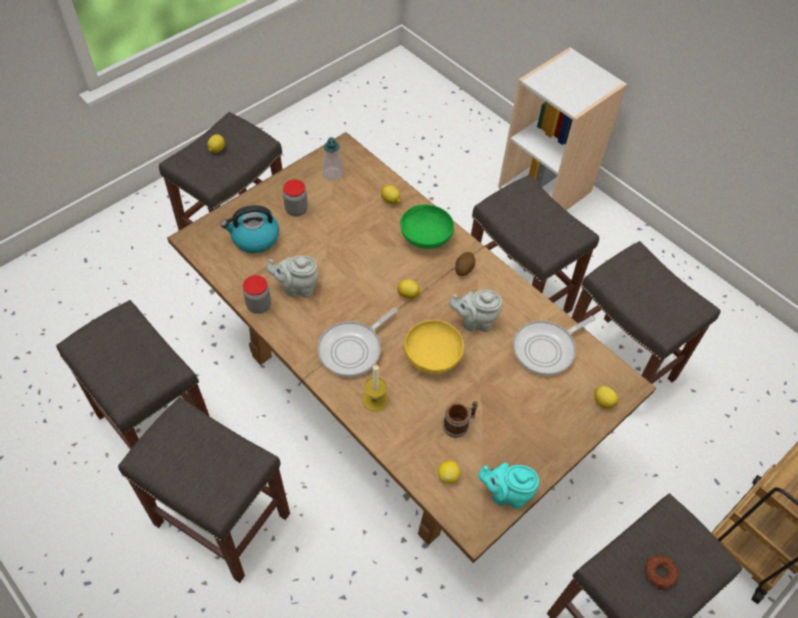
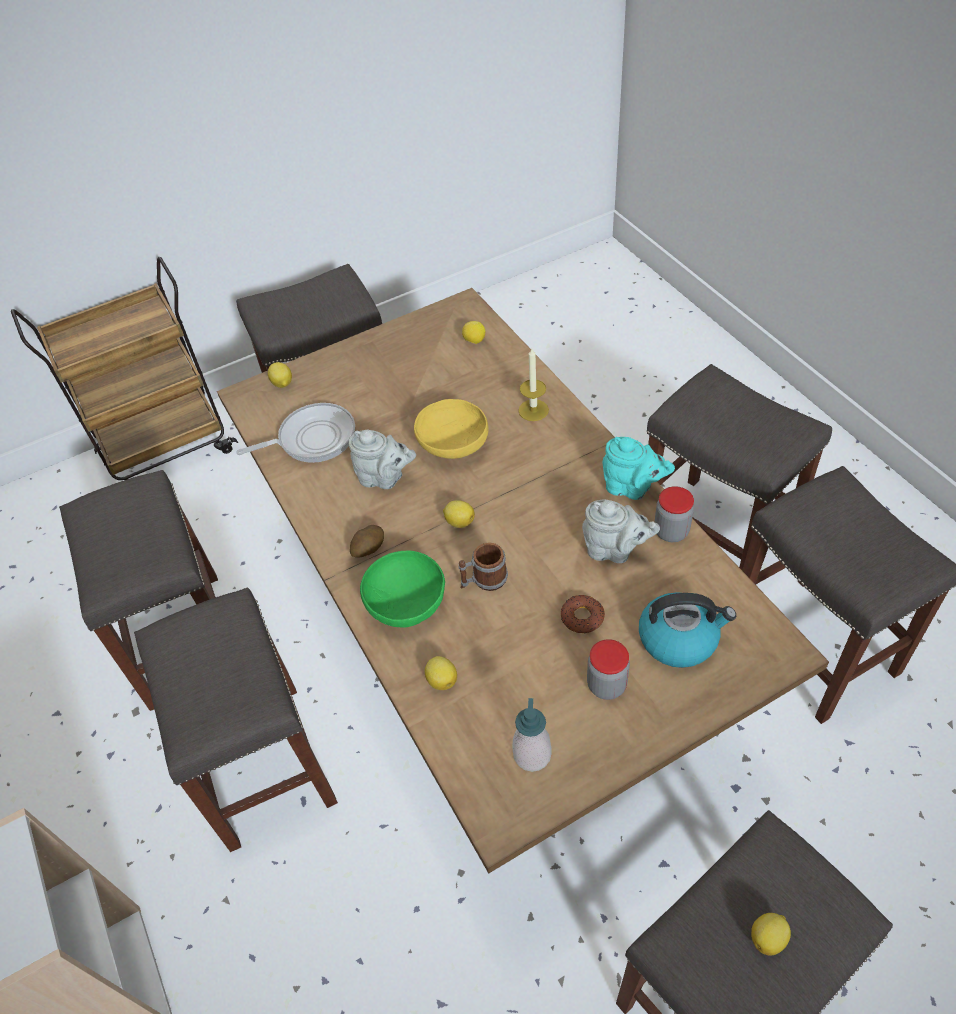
camera: 160 degrees left, 5 degrees down
frying pan [318,308,397,377] -> none
mug [443,401,478,438] -> mug moved to [459,542,508,591]
turquoise teapot [478,462,539,509] -> turquoise teapot moved to [603,437,675,500]
donut [645,555,679,589] -> donut moved to [561,595,605,633]

